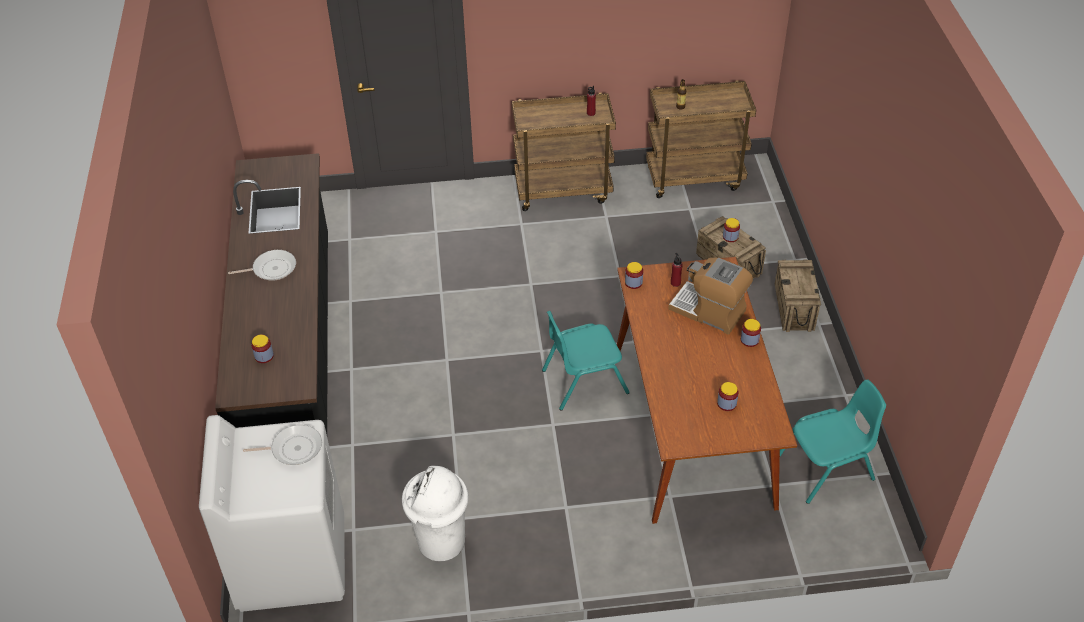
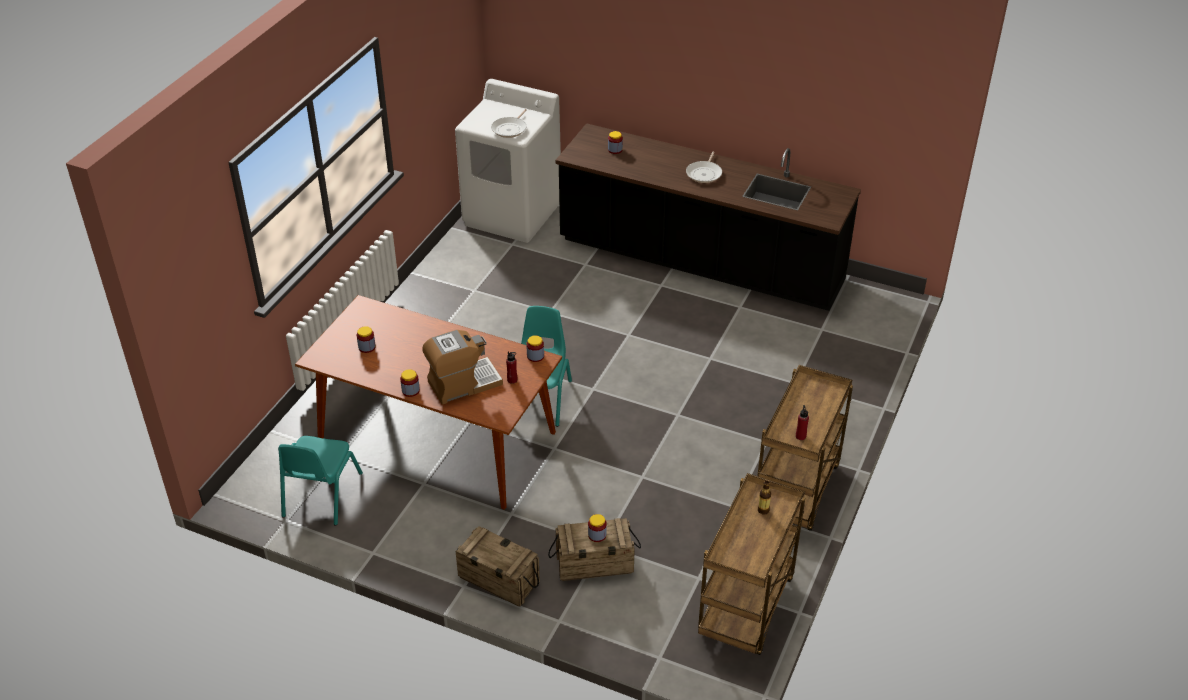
camera: 120 degrees right, 5 degrees down
white trash can [402,466,469,561] -> none

